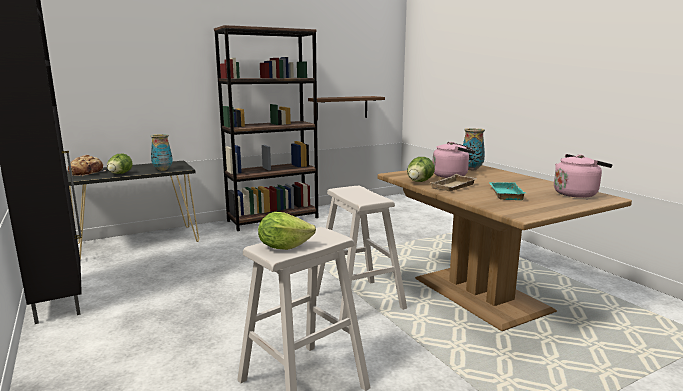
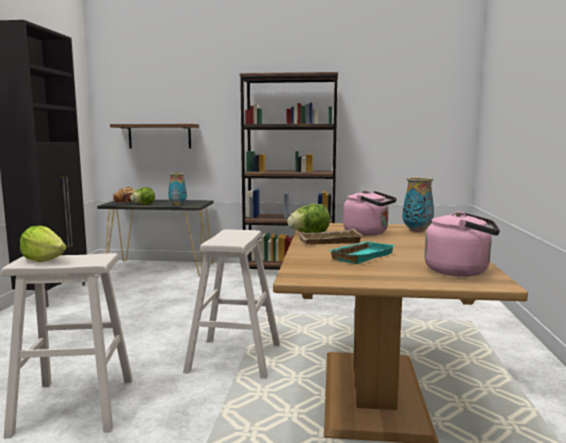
camera: 35 degrees right, 5 degrees down
brown shelf [308,96,385,120] -> brown shelf moved to [110,124,199,149]

